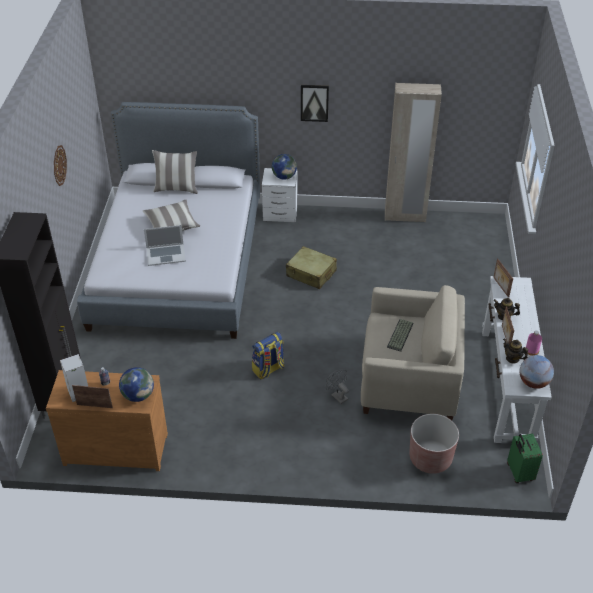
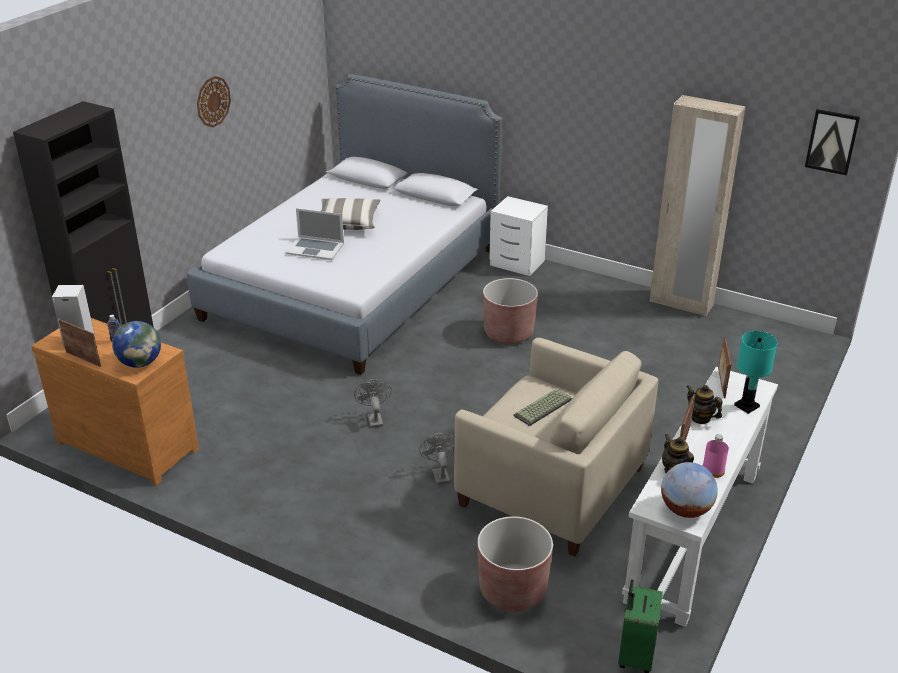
camera: 25 degrees right, 10 degrees down
pillow [152,150,198,194] -> none
backpack [252,332,284,379] -> grey fan [354,379,391,428]
globe [272,154,297,180] -> none
beige suitcase [286,246,337,289] -> brown planter [483,278,538,344]
picture [301,85,329,122] -> picture moved to [805,109,860,175]
none -> turquoise table lamp [734,331,778,414]

